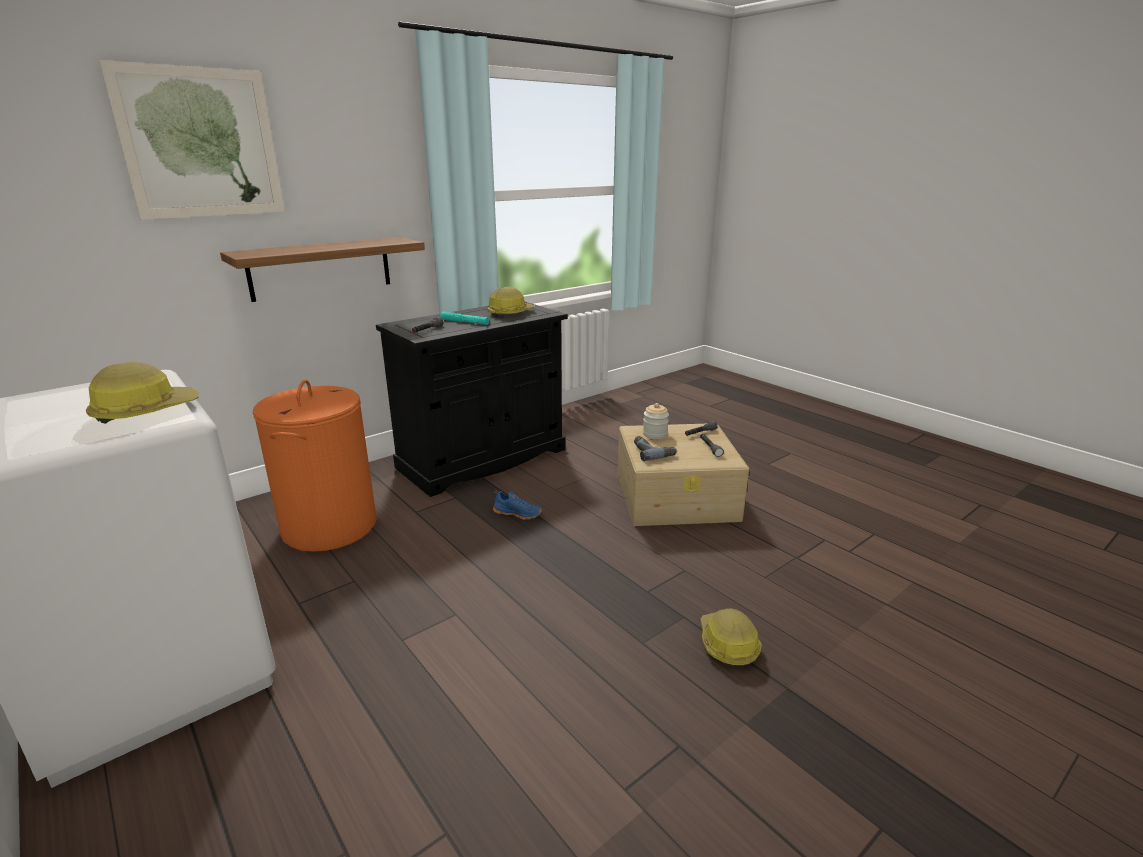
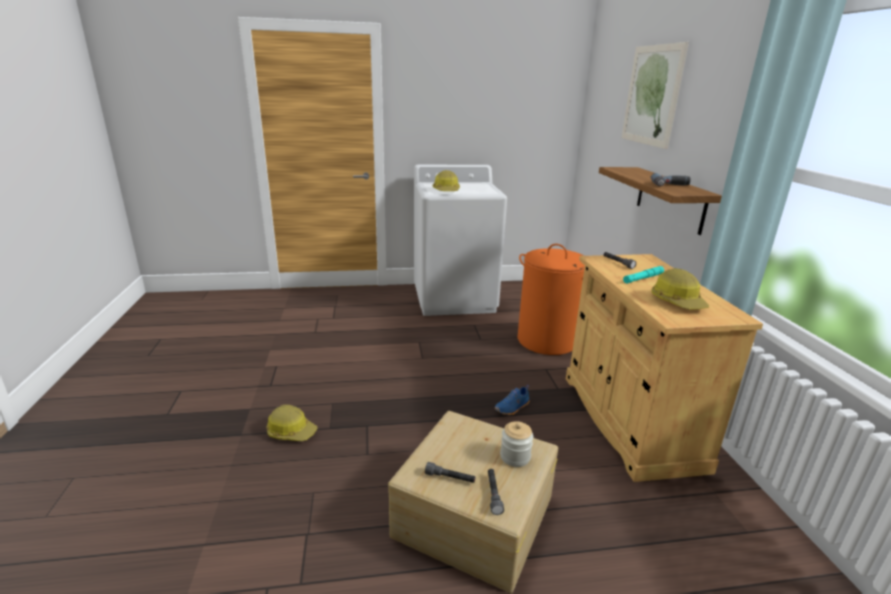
camera: 120 degrees right, 0 degrees up
black cabinet [376,302,568,497] -> beige cabinet [566,254,763,482]
power drill [634,436,677,461] -> power drill moved to [650,173,691,186]

